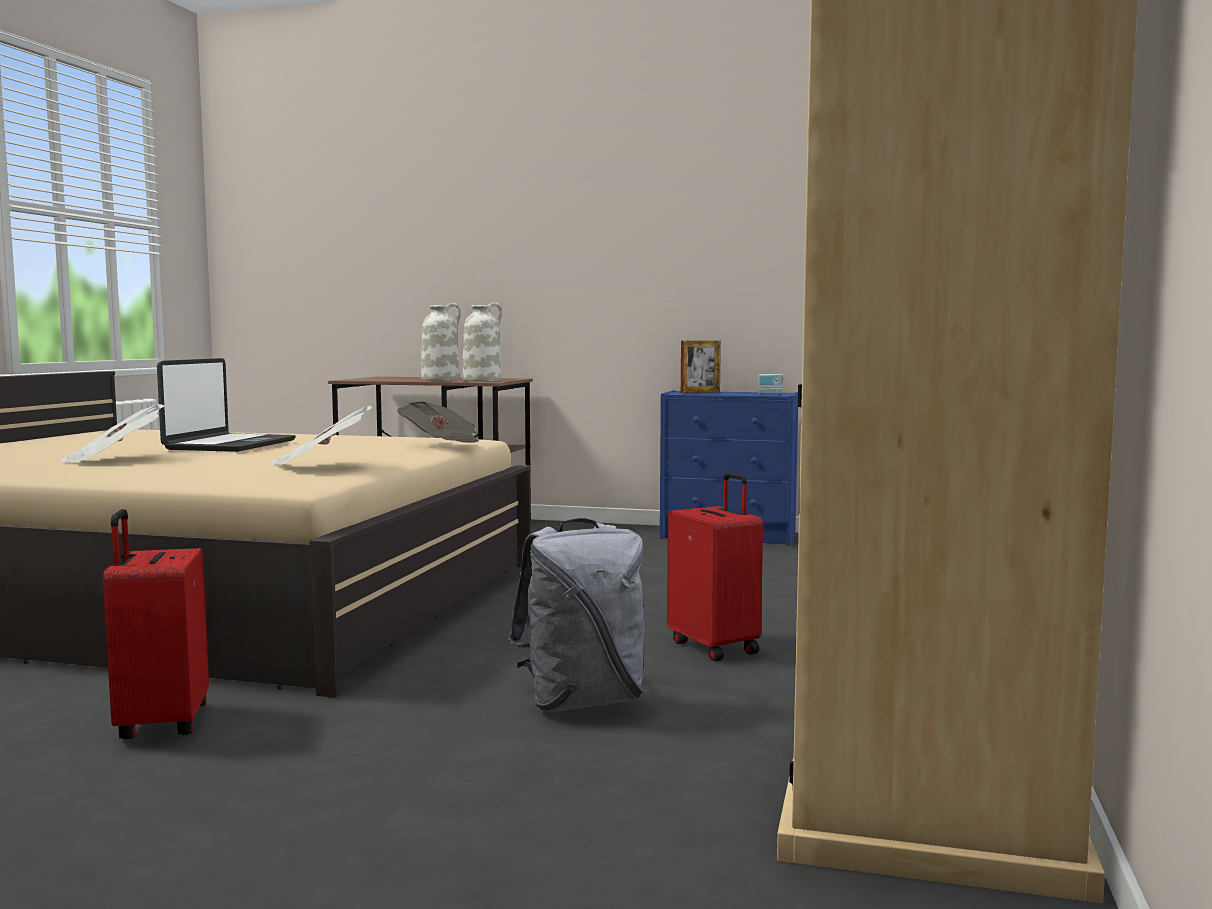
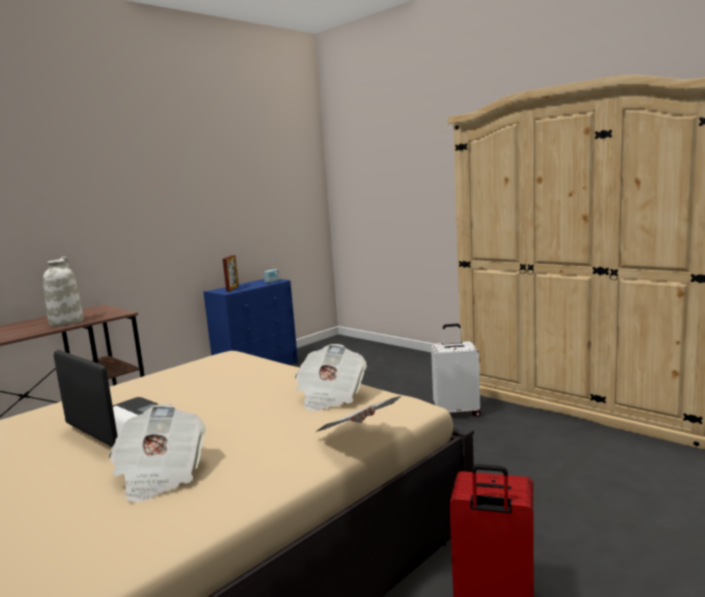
camera: 60 degrees left, 5 degrees up
newspaper [397,401,479,443] -> newspaper moved to [317,396,402,432]
white vase [463,302,502,382] -> none
grey backpack [508,518,644,712] -> none
red suitcase [667,472,763,661] -> white suitcase [431,324,481,417]

